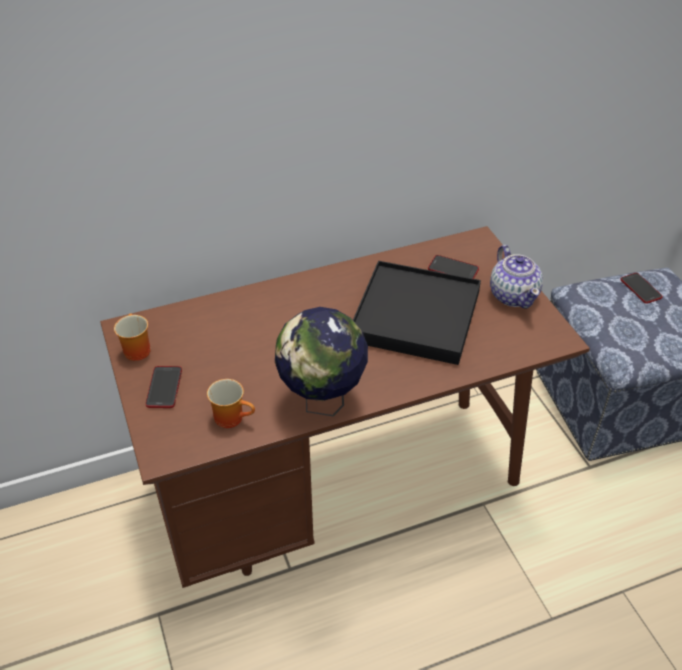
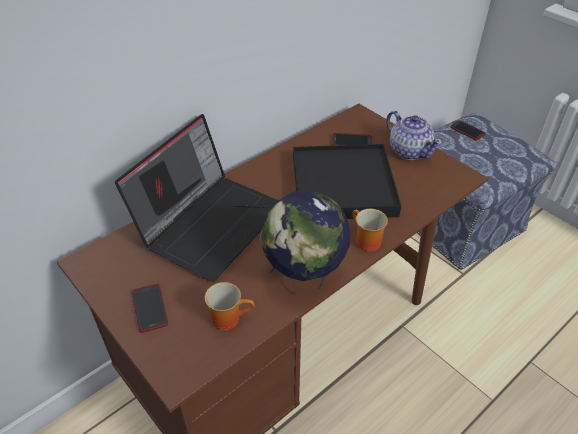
camera: 20 degrees left, 0 degrees up
mug [114,314,151,361] -> mug moved to [352,209,388,252]
none -> laptop [115,114,278,282]

